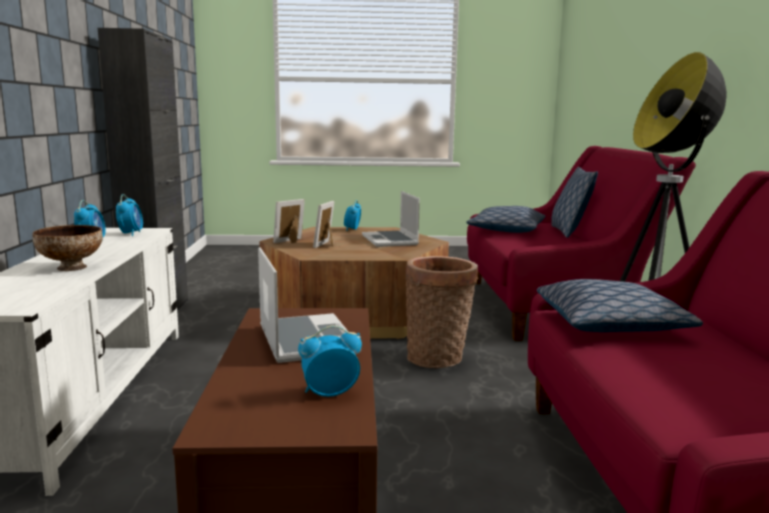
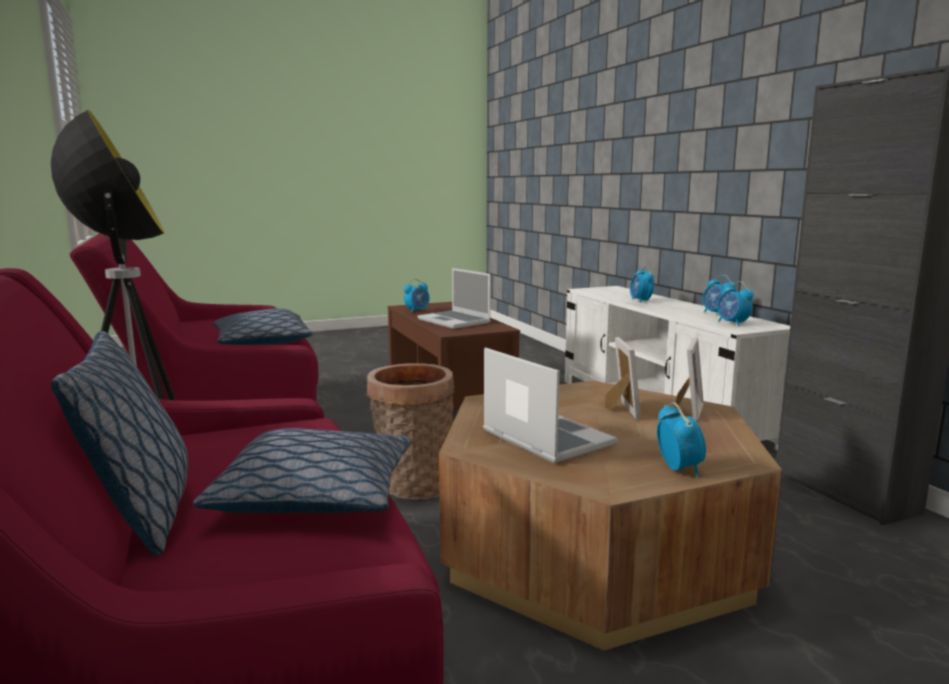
camera: 160 degrees right, 0 degrees up
bowl [32,225,103,271] -> alarm clock [630,266,654,303]

